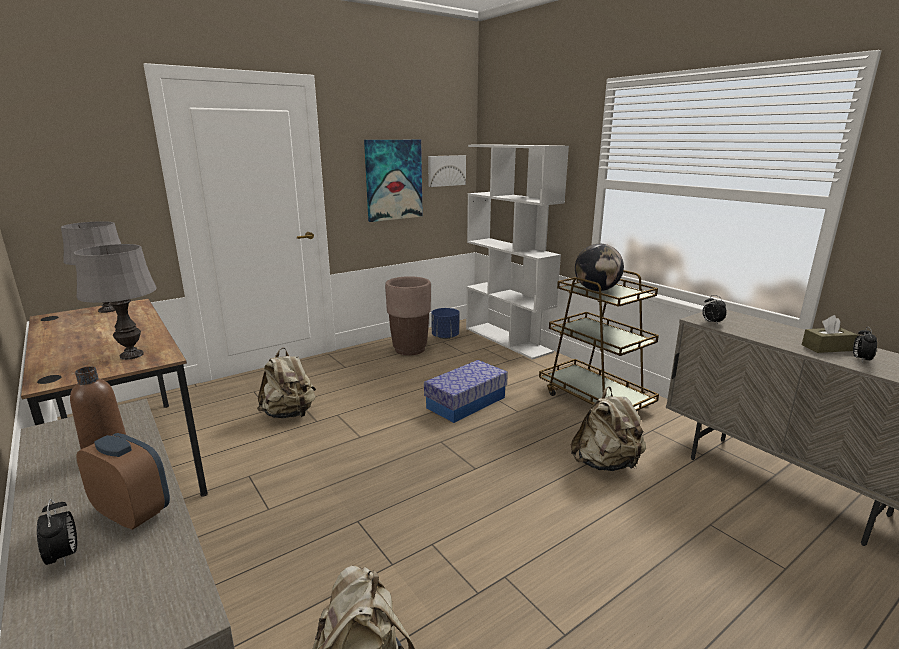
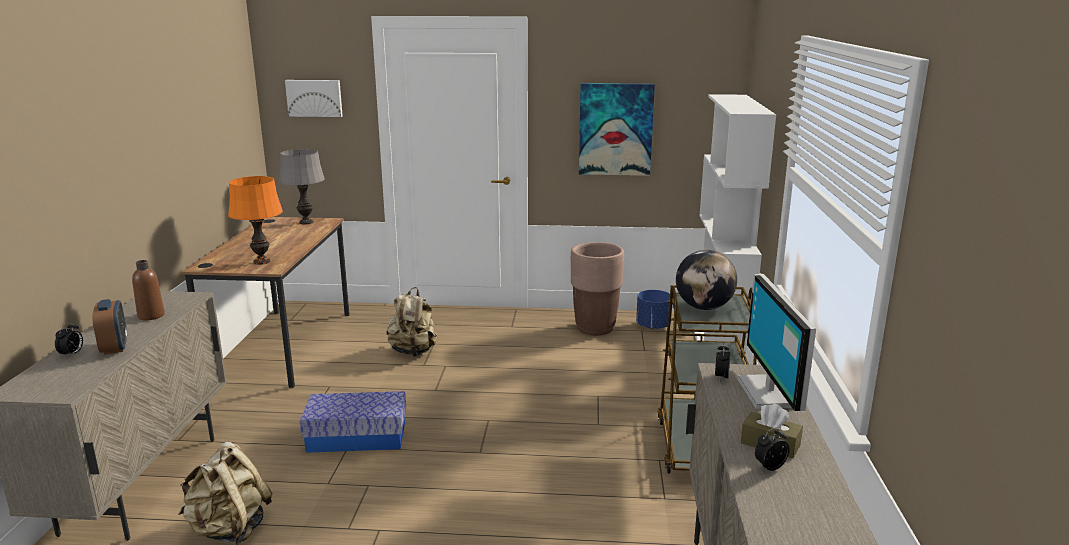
camera: 40 degrees right, 0 degrees up
grey table lamp [74,244,157,360] -> orange table lamp [228,176,283,265]
storage box [424,360,508,423] -> storage box moved to [299,391,406,453]
picture [428,155,466,187] -> picture moved to [285,80,343,117]
beige backpack [570,386,646,471] -> none
none -> monitor [738,274,816,411]

